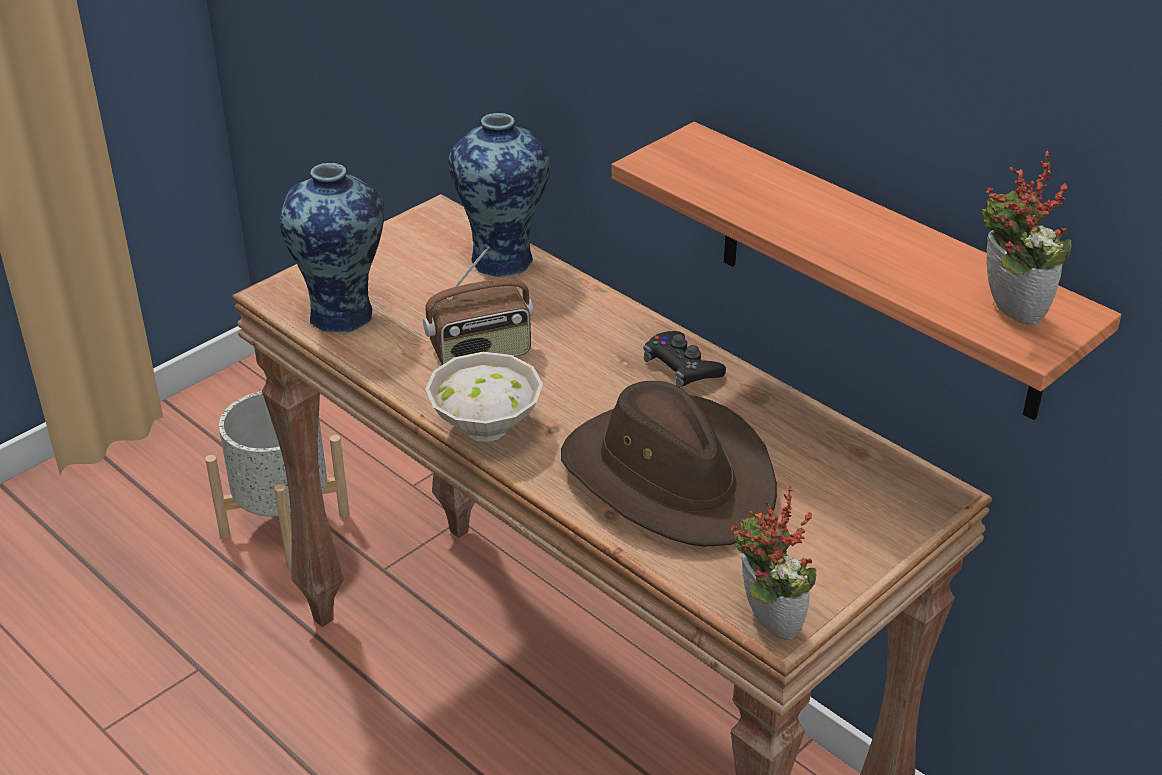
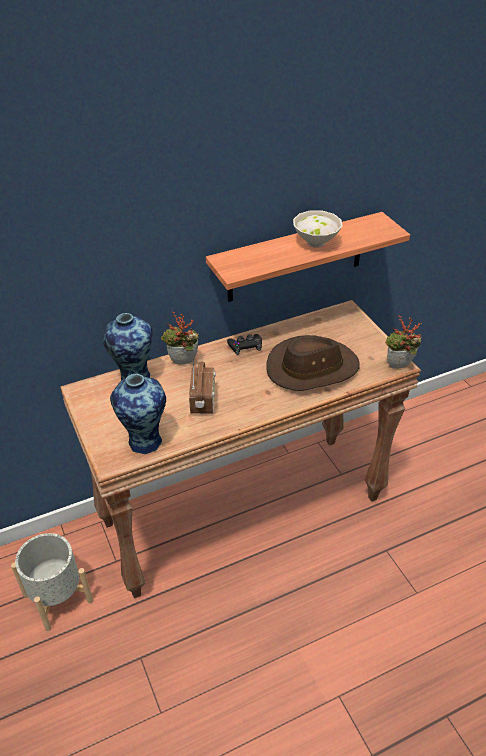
camera: 70 degrees left, 5 degrees up
white bowl [425,352,543,442] -> white bowl moved to [293,210,343,248]
potted plant [981,151,1072,325] -> potted plant moved to [161,311,199,365]

